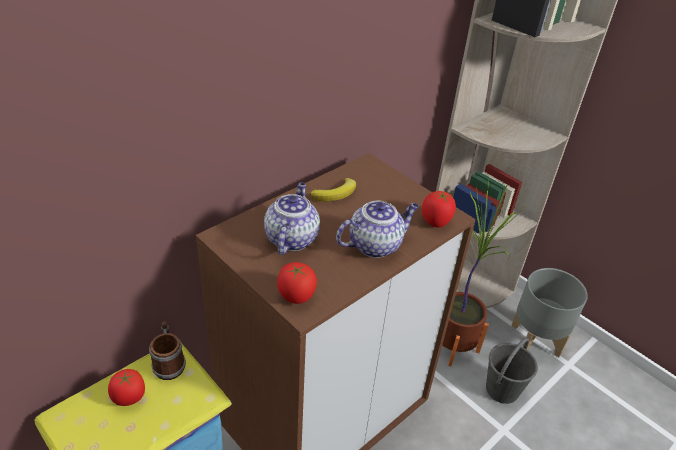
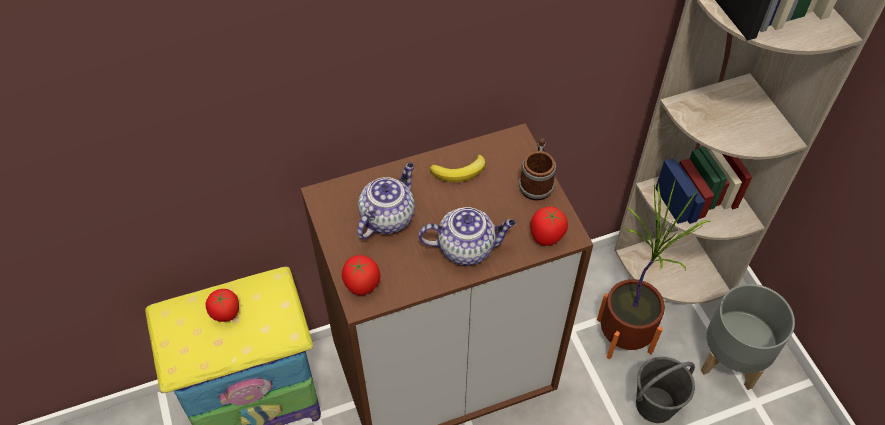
camera: 25 degrees right, 15 degrees up
mug [149,322,186,380] -> mug moved to [519,138,556,200]

